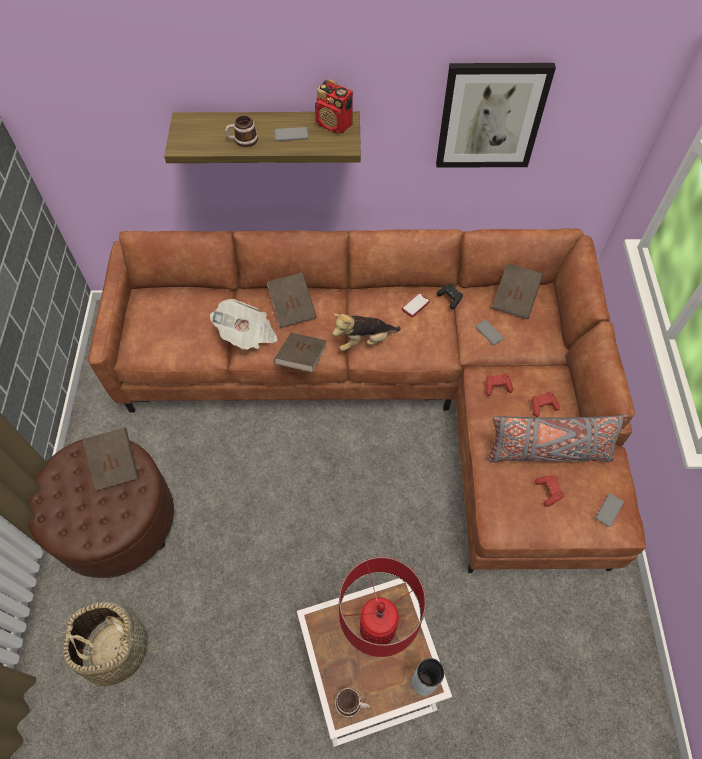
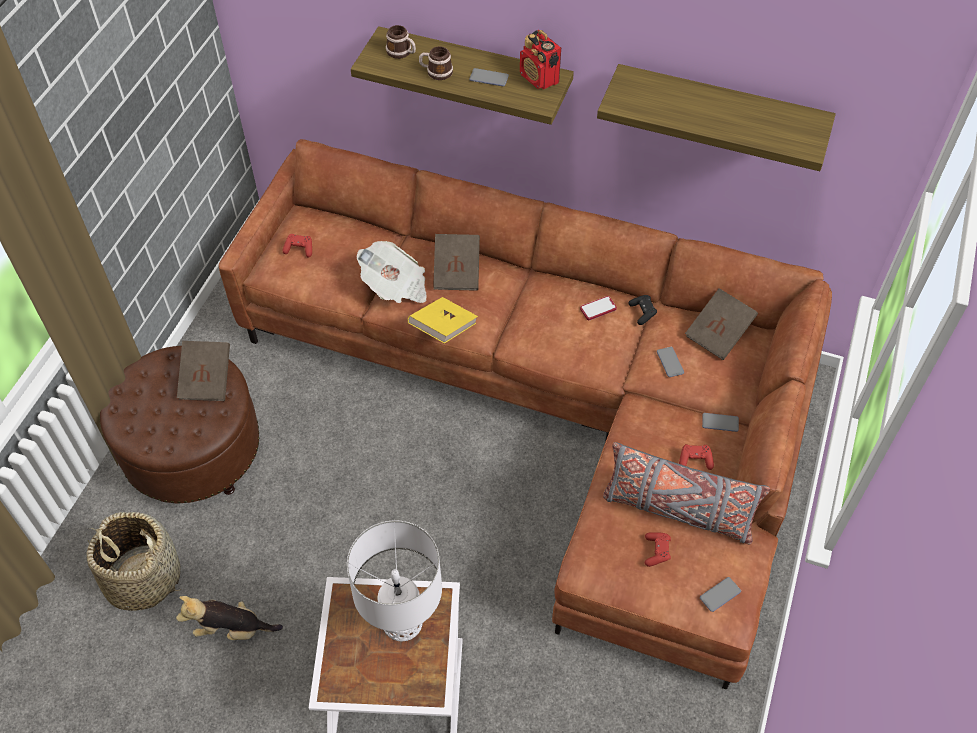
camera: 20 degrees right, 5 degrees down
brown book [274,333,327,372] -> yellow book [408,297,478,344]
plush toy [332,313,401,351] -> plush toy moved to [176,596,283,640]
mug [335,688,370,718] -> mug moved to [386,25,416,59]
red table lamp [339,557,426,657] -> white table lamp [347,520,442,641]
grey vase [412,658,444,696] -> none
picture [436,63,556,168] -> shelf [597,64,836,171]
red game controller [486,373,513,396] -> red game controller moved to [282,234,312,258]
none -> phone [702,413,739,432]

